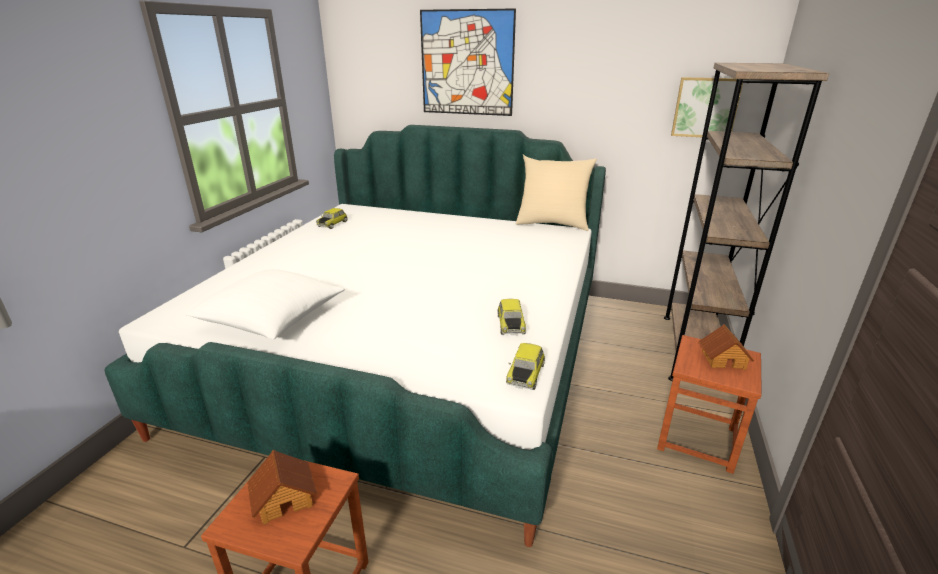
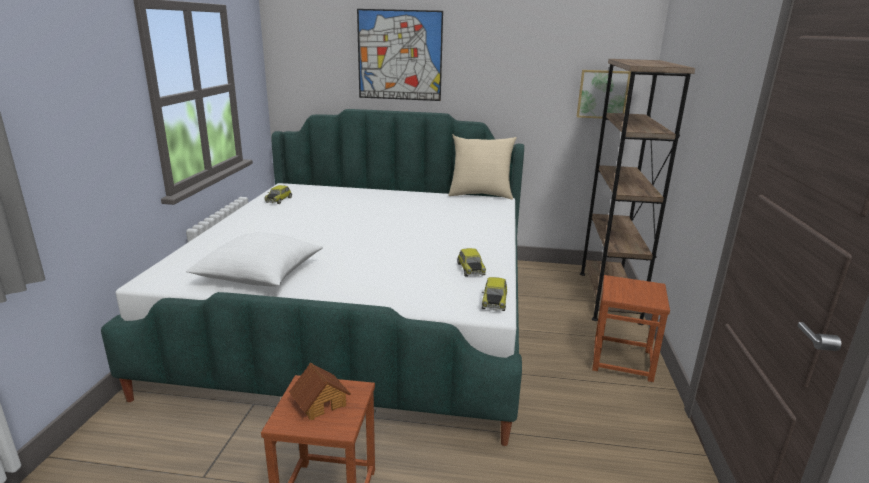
camera: 10 degrees left, 5 degrees down
toy house [699,324,754,370] -> none

